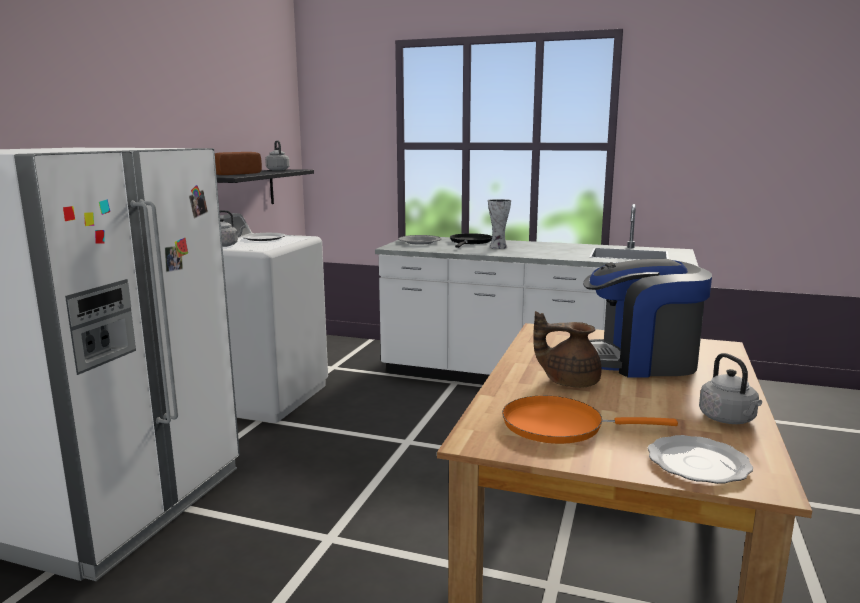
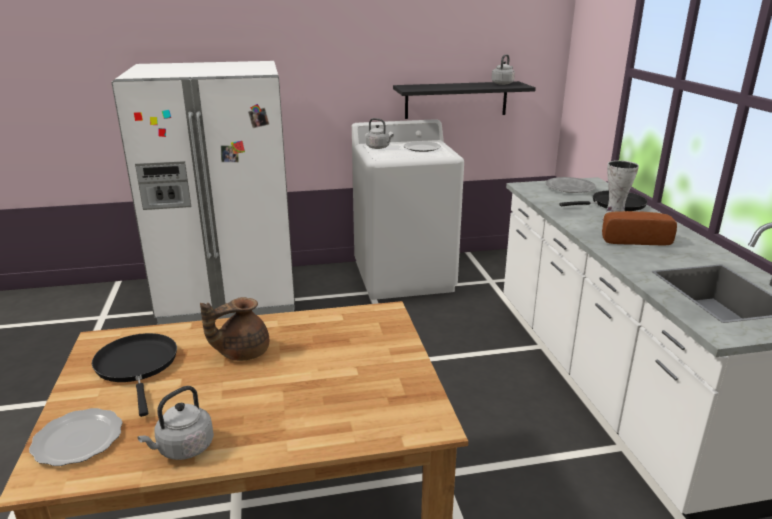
camera: 60 degrees right, 10 degrees up
bread [215,152,262,175] -> bread moved to [602,211,677,246]
orange frying pan [502,396,678,444] -> black frying pan [92,333,177,417]
brown teapot [533,311,602,388] -> brown teapot turned 105 degrees counterclockwise [200,297,269,361]
coffee machine [583,259,712,378] -> none

